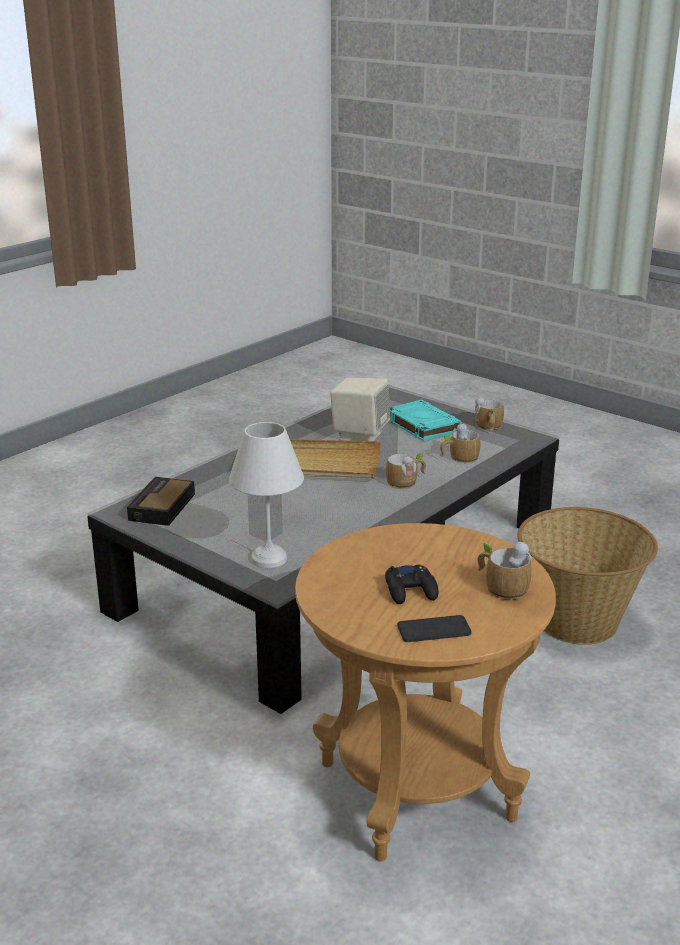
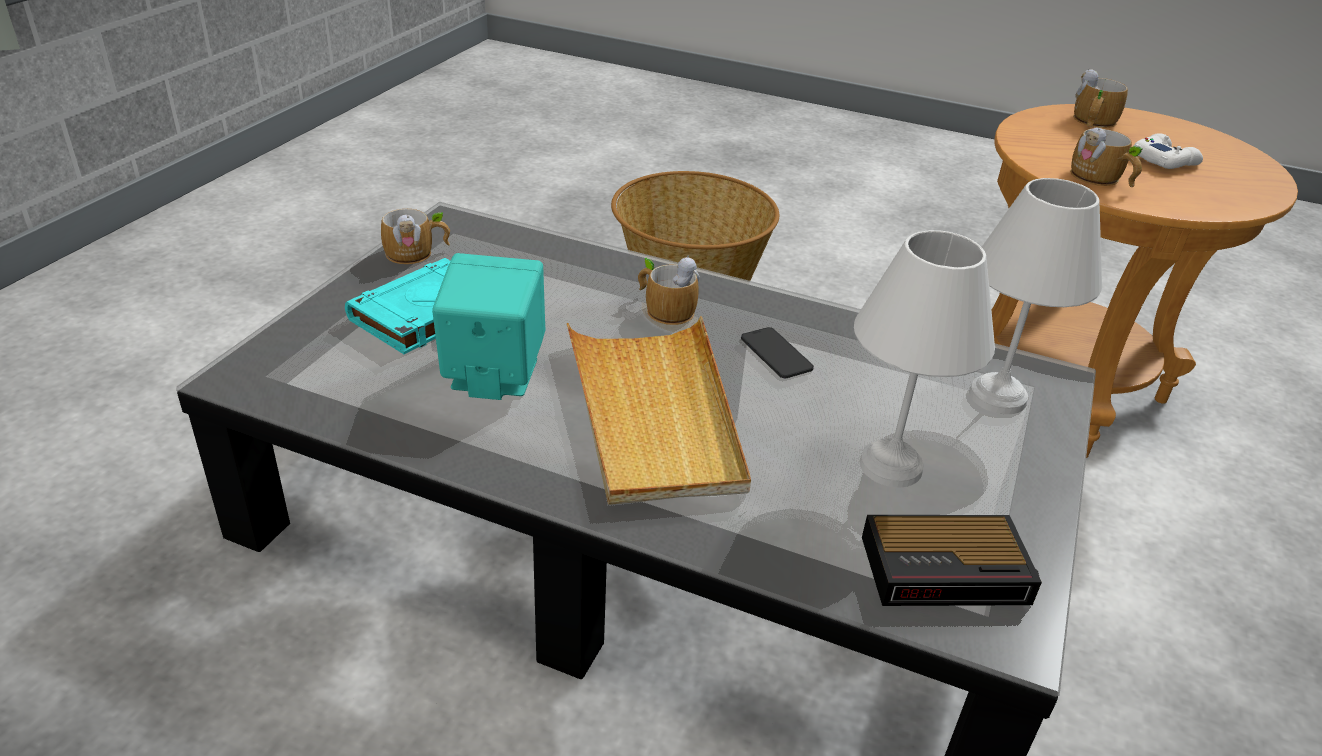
camera: 110 degrees left, 10 degrees up
beige speaker [330,378,391,441] -> turquoise speaker [432,253,545,400]
black game controller [385,565,438,604] -> white game controller [1134,133,1203,169]
phone [397,615,472,642] -> phone moved to [741,327,814,378]
mug [440,423,480,463] -> mug moved to [1070,127,1142,187]
none -> white table lamp [854,230,995,488]

